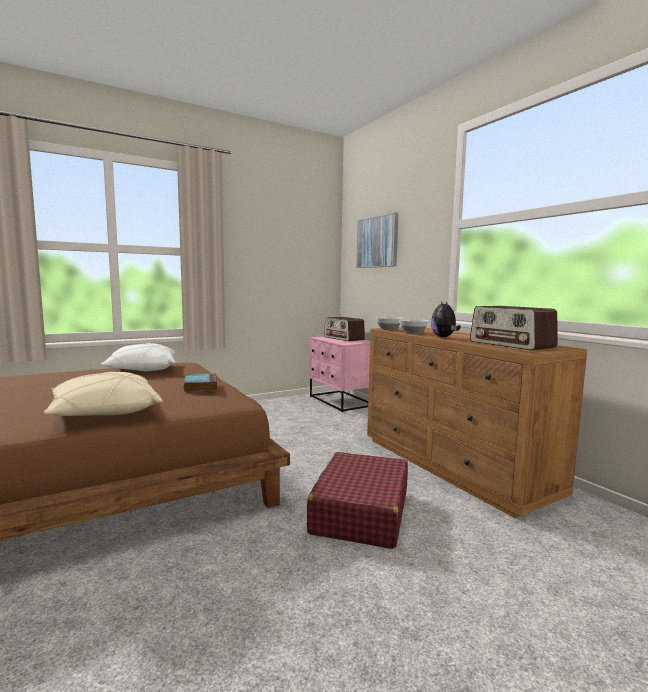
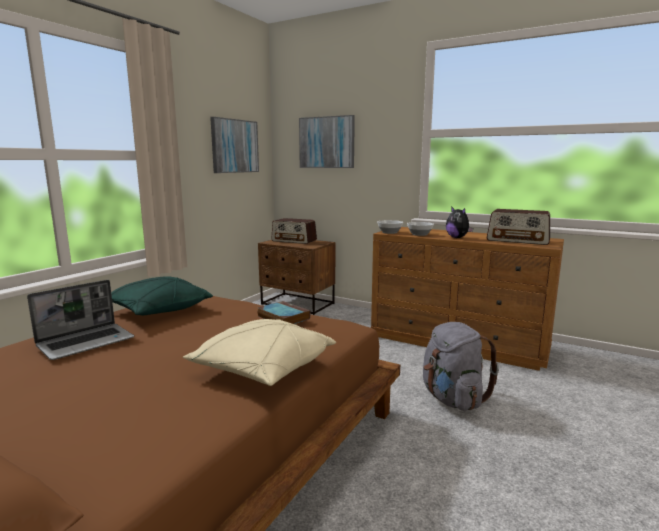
camera: 30 degrees left, 5 degrees up
white pillow [101,343,175,371] -> green pillow [111,276,213,315]
red suitcase [307,452,408,549] -> grey backpack [423,322,499,411]
pink nightstand [309,337,370,412] -> brown nightstand [258,240,335,315]
none -> laptop [27,280,134,360]
none -> picture [210,117,259,173]

